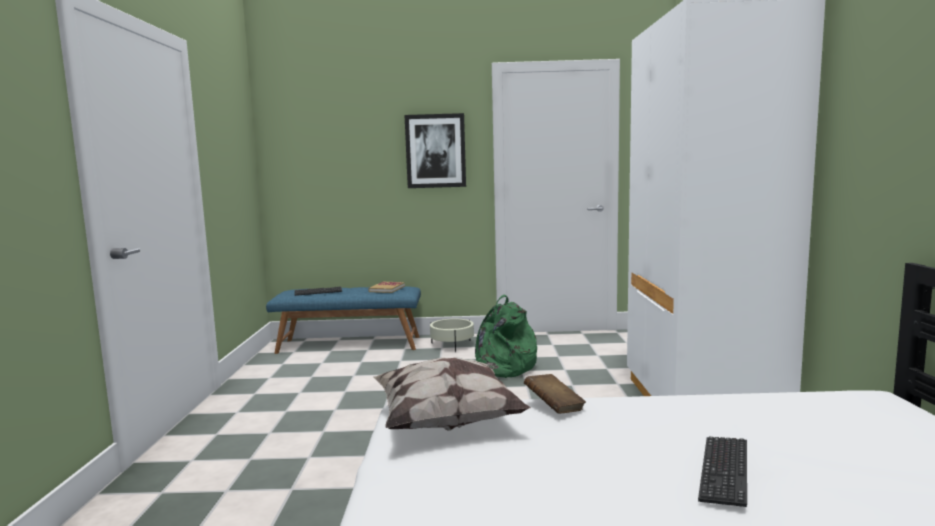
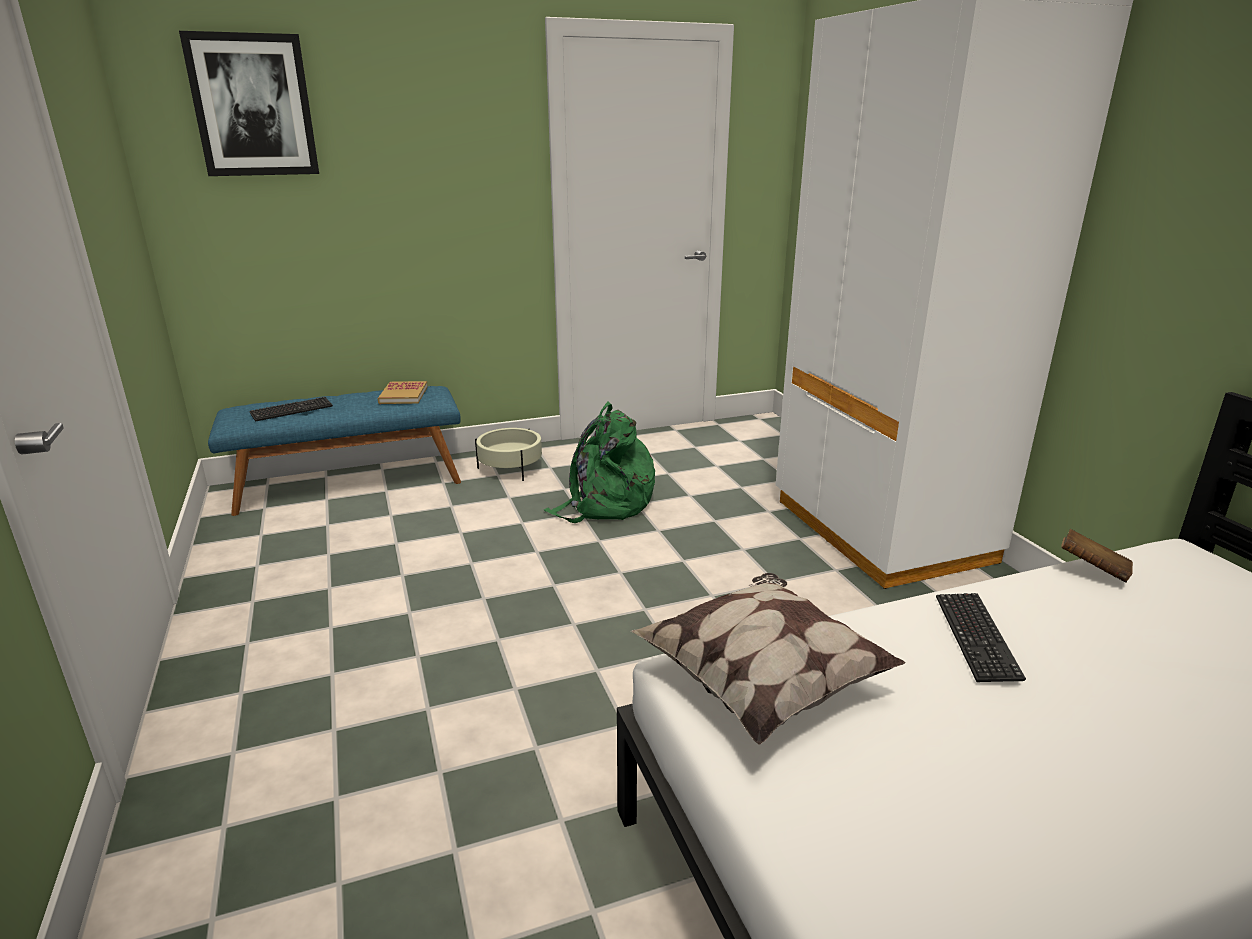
camera: 20 degrees left, 15 degrees up
picture [405,113,466,188] -> picture moved to [179,31,319,176]
brown book [524,374,586,414] -> brown book moved to [1061,529,1133,582]
keyboard [698,437,747,507] -> keyboard moved to [936,593,1026,682]

